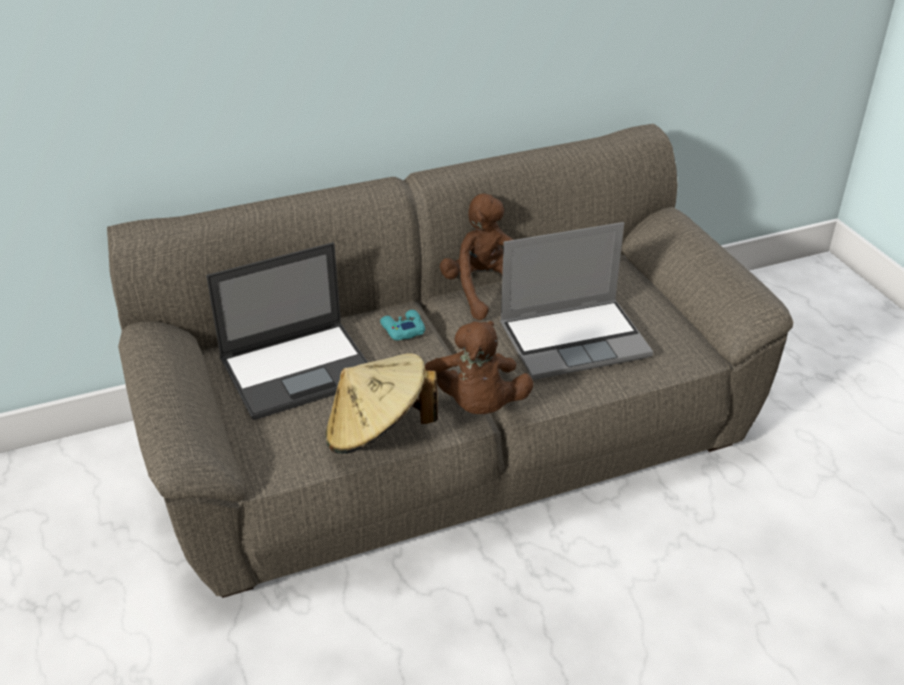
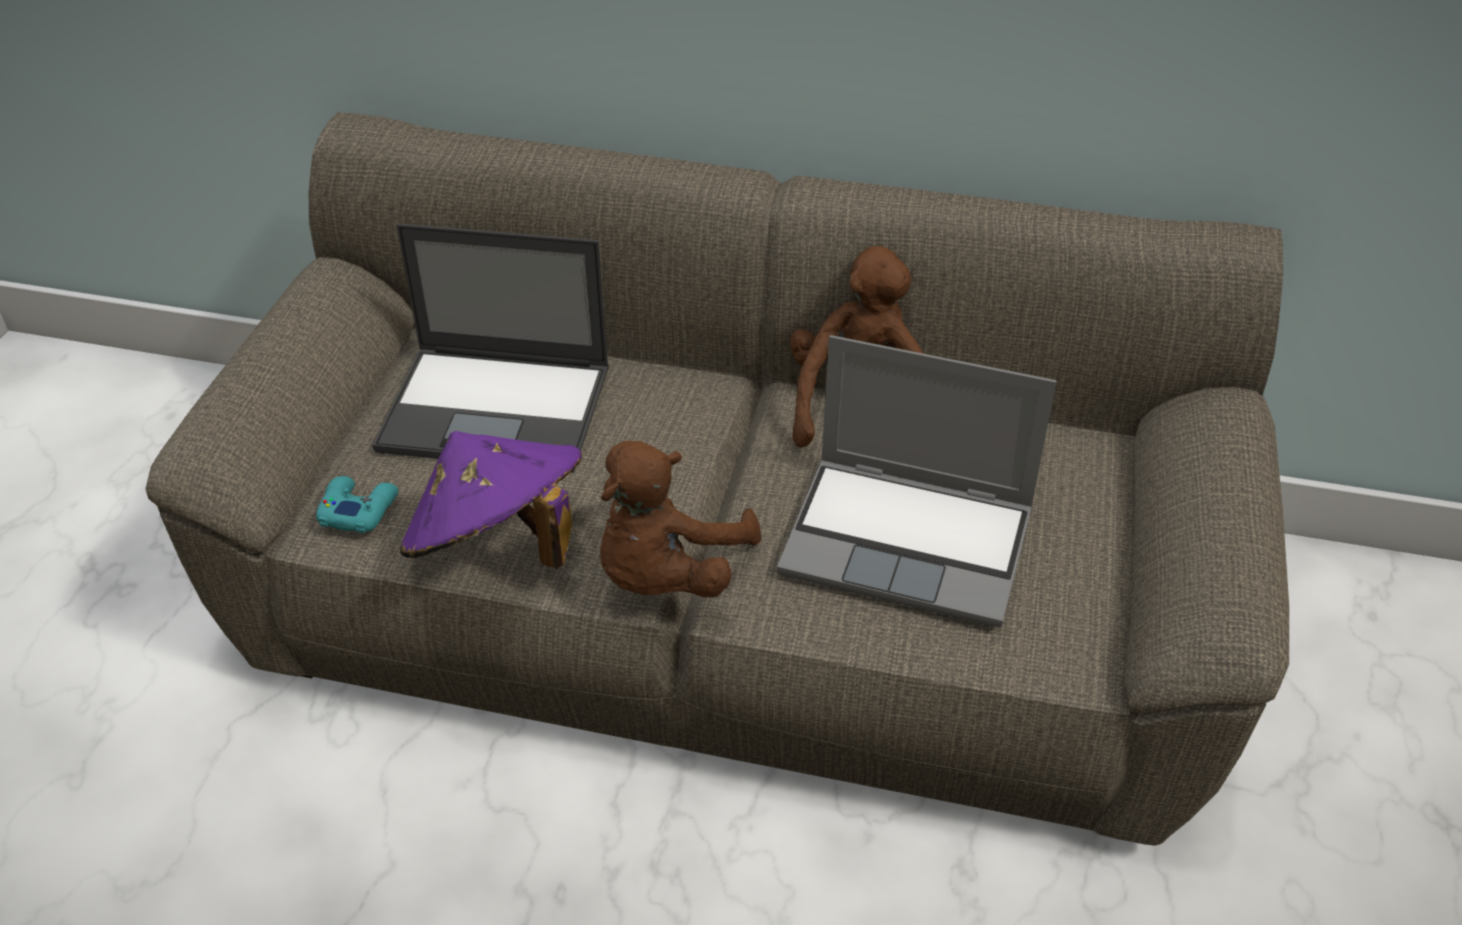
camera: 35 degrees right, 5 degrees up
beige hat [326,353,438,454] -> purple hat [400,431,582,569]
turquoise game controller [380,310,425,340] -> turquoise game controller moved to [316,476,398,533]

